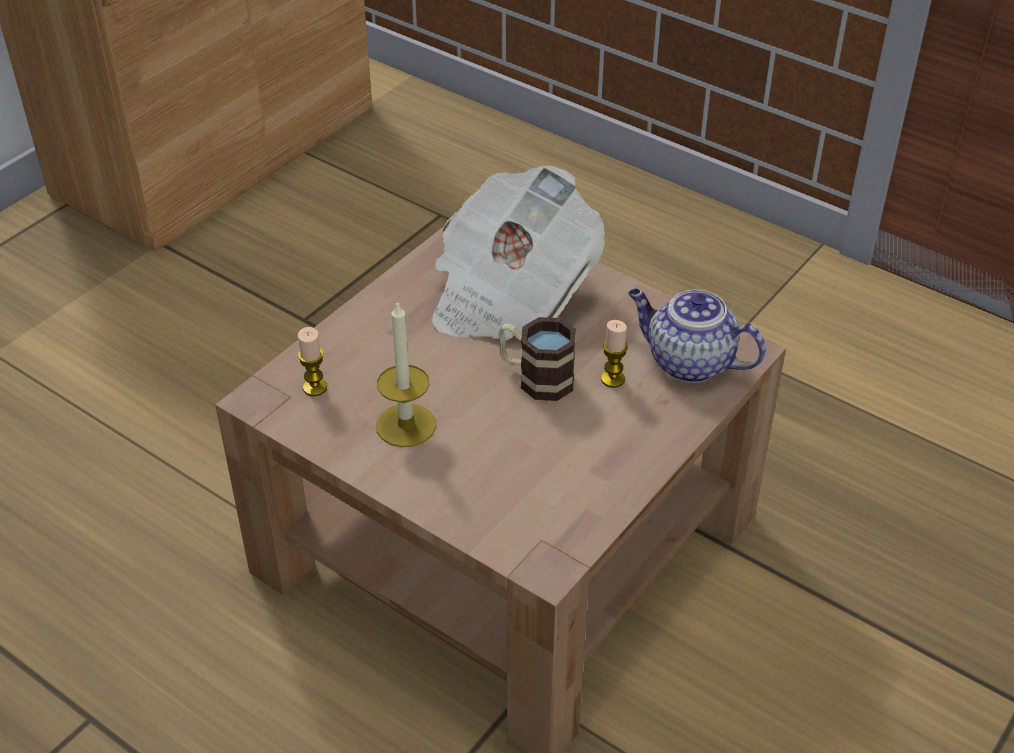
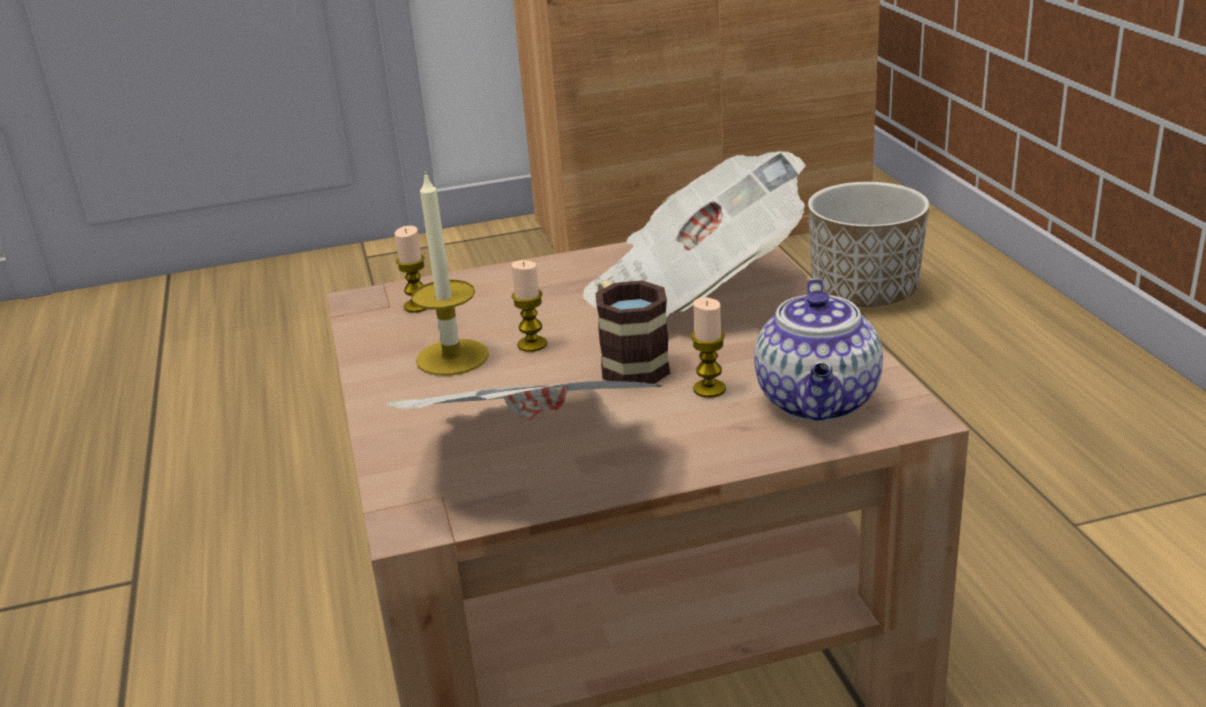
camera: 40 degrees right, 15 degrees down
teapot [628,289,766,383] -> teapot turned 150 degrees counterclockwise [754,278,883,421]
none -> newspaper [386,381,663,420]
none -> candle [511,260,547,352]
none -> planter [808,182,929,307]

